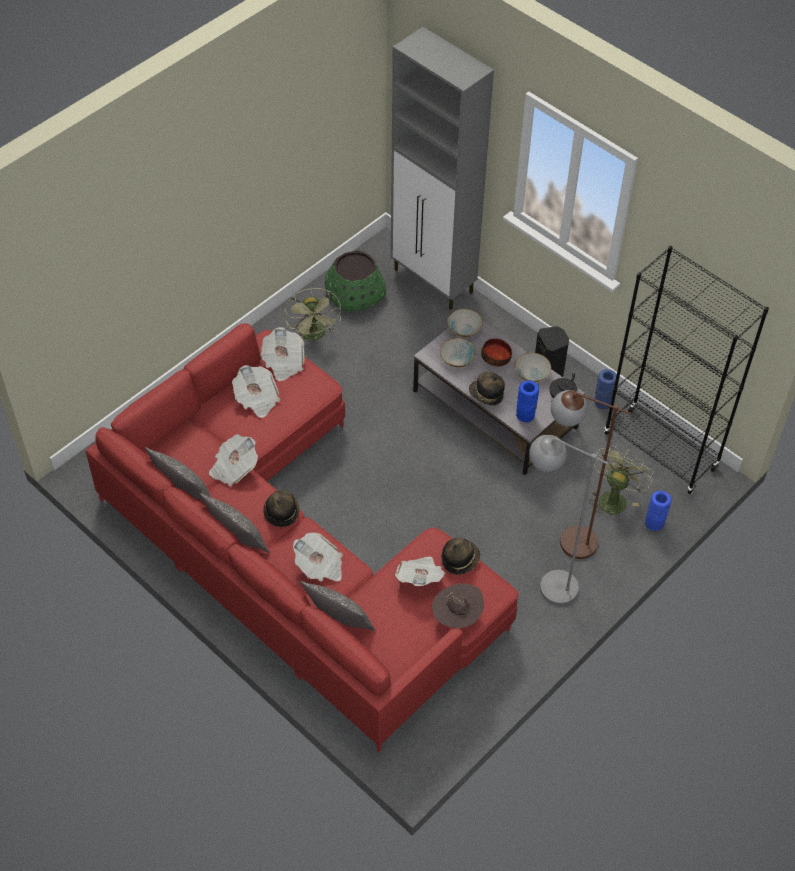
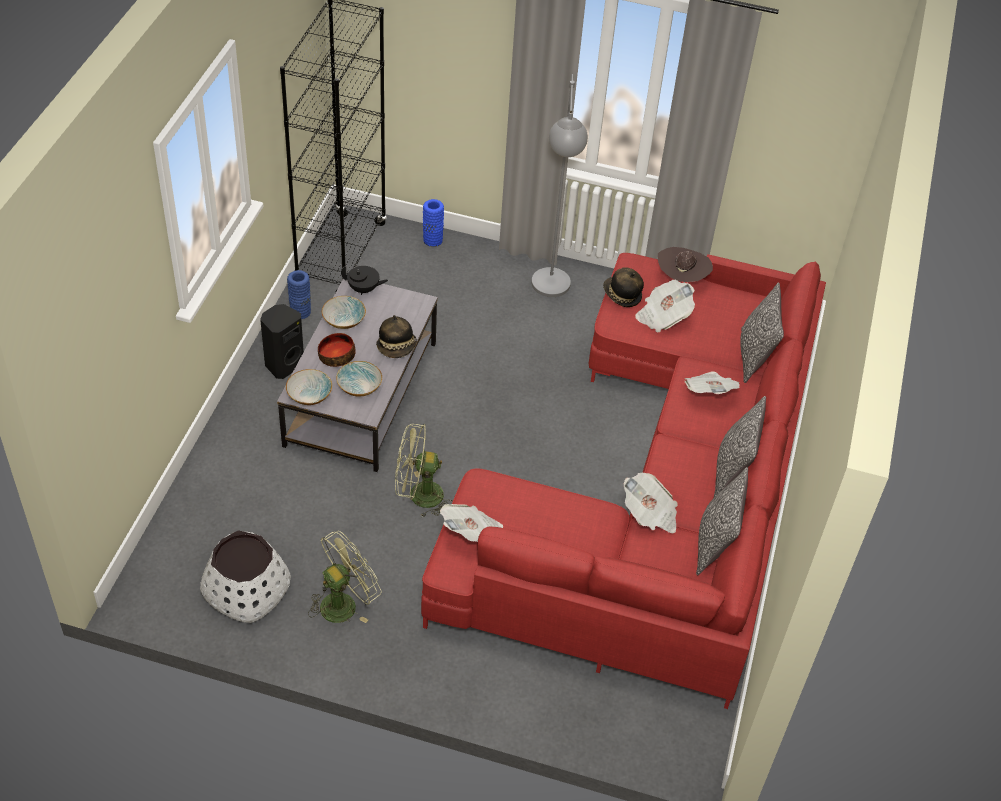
camera: 120 degrees left, 5 degrees down
newspaper [232,365,280,418] -> none
hat [263,490,300,527] -> none
green planter [325,250,386,312] -> white planter [200,530,291,623]
grey cabinet [391,27,494,310] -> none
blue vase [516,380,539,422] -> none
brown floor lamp [551,390,631,559] -> none
green fan [589,445,654,517] -> green fan moved to [395,424,452,517]

